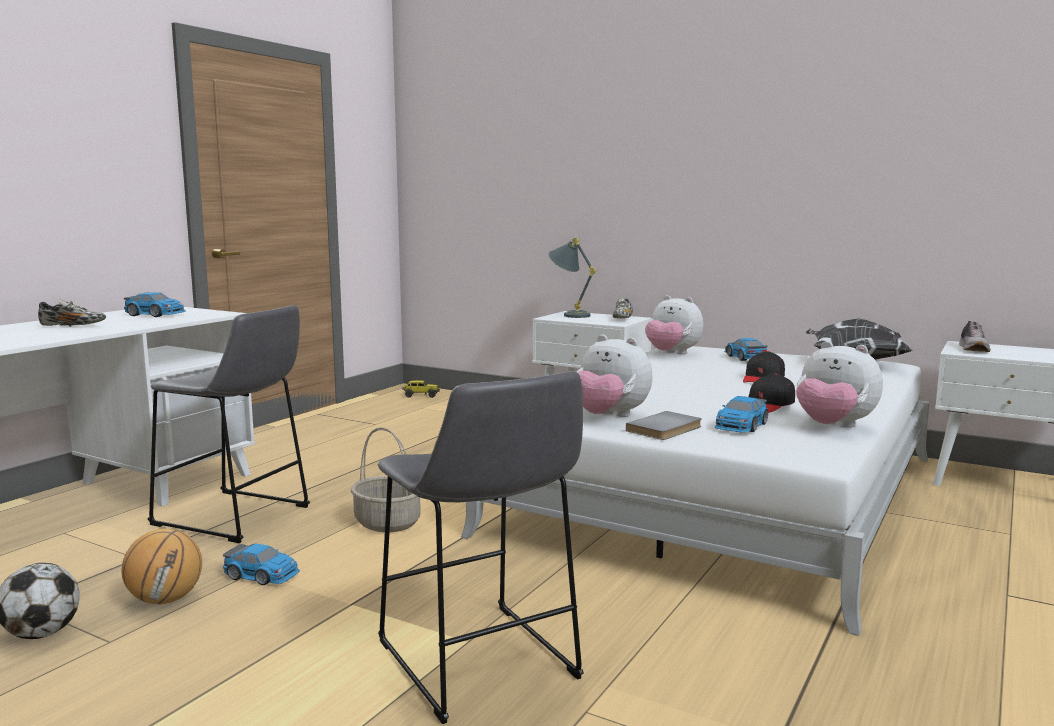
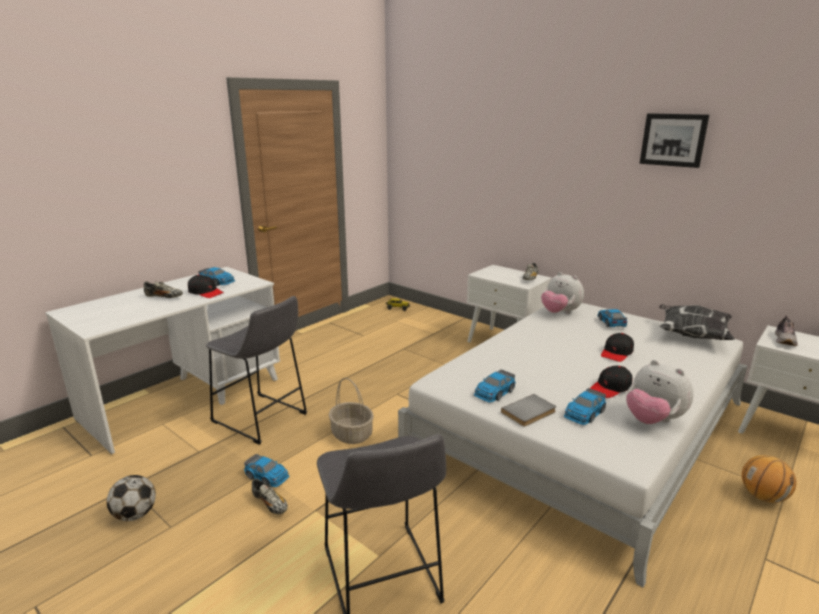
camera: 10 degrees right, 10 degrees up
basketball [122,528,202,604] -> basketball moved to [742,455,796,503]
grey table lamp [548,238,596,318] -> none
plush toy [577,335,652,417] -> toy car [474,370,516,402]
none -> black cap [188,275,224,298]
none -> shoe [252,478,288,514]
none -> picture [639,113,709,168]

